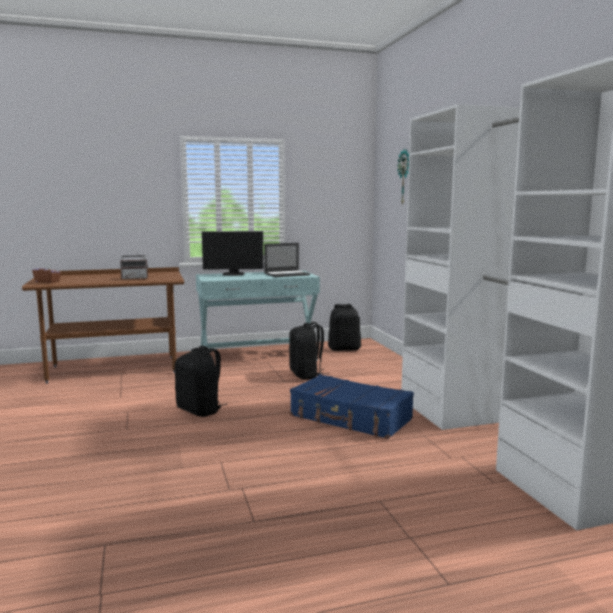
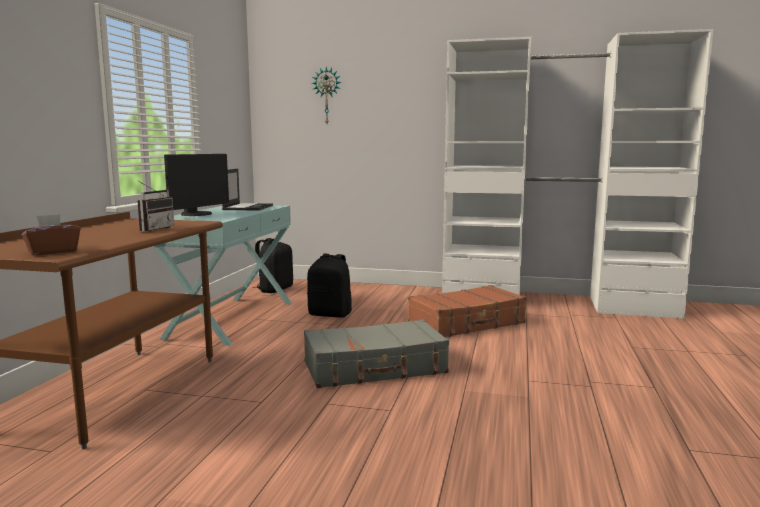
camera: 60 degrees left, 0 degrees up
black backpack [175,346,227,417] -> grey suitcase [304,319,449,388]
blue suitcase [290,374,414,439] -> brown suitcase [408,285,527,337]

